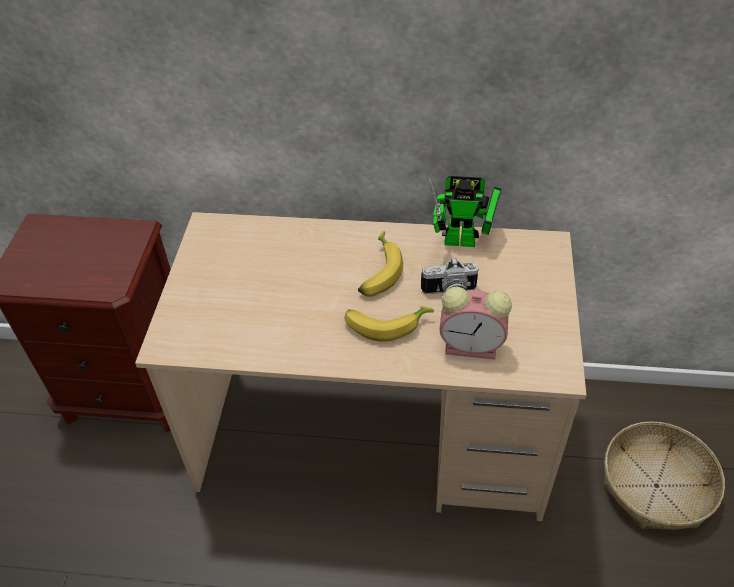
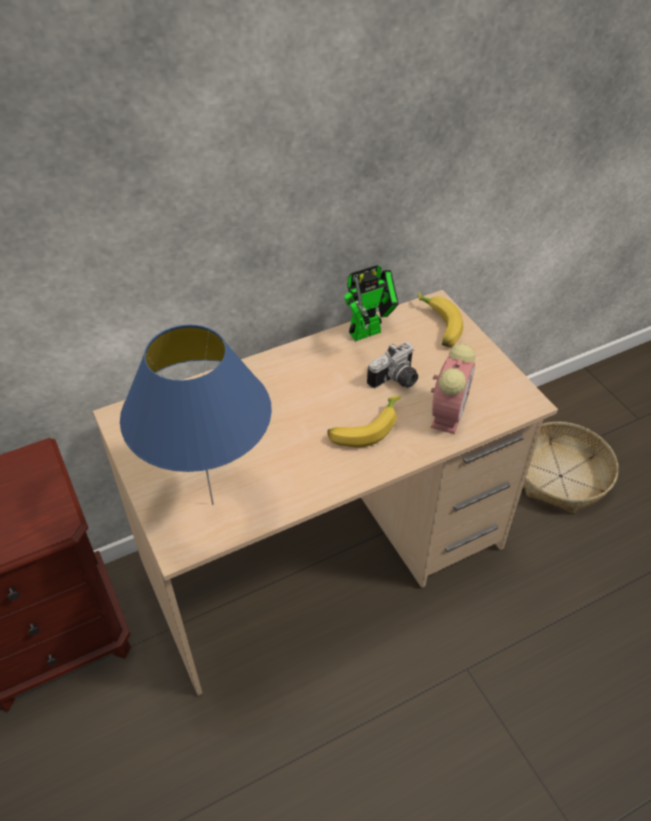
camera: 35 degrees left, 0 degrees up
banana [358,231,403,297] -> banana moved to [418,292,463,347]
alarm clock [440,287,512,359] -> alarm clock turned 45 degrees counterclockwise [431,343,475,434]
none -> blue table lamp [120,325,272,505]

